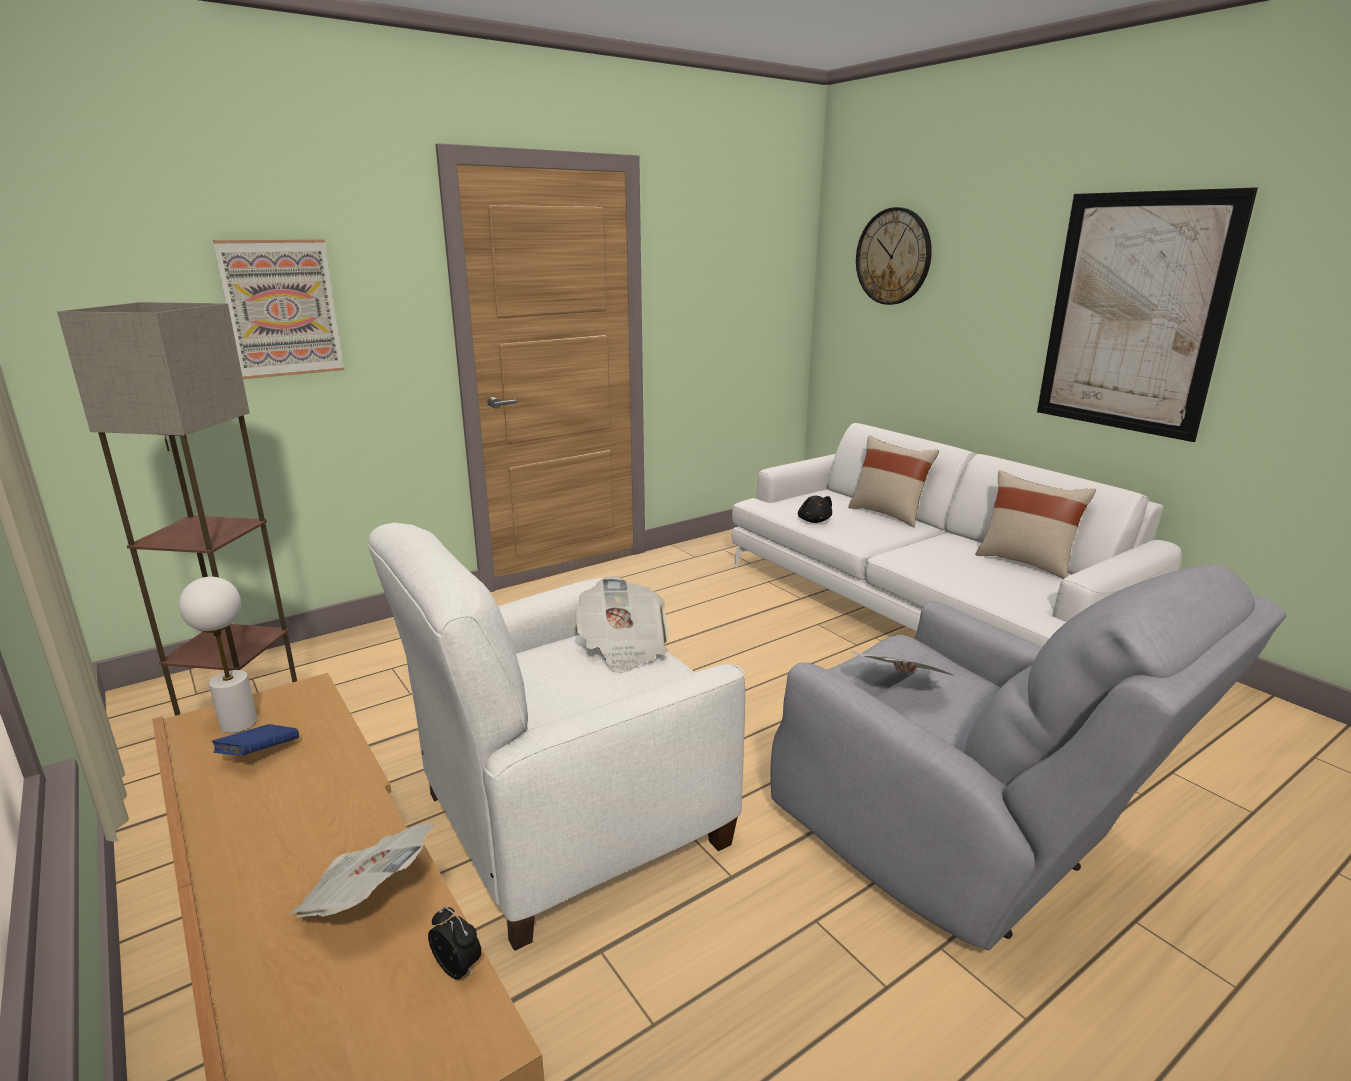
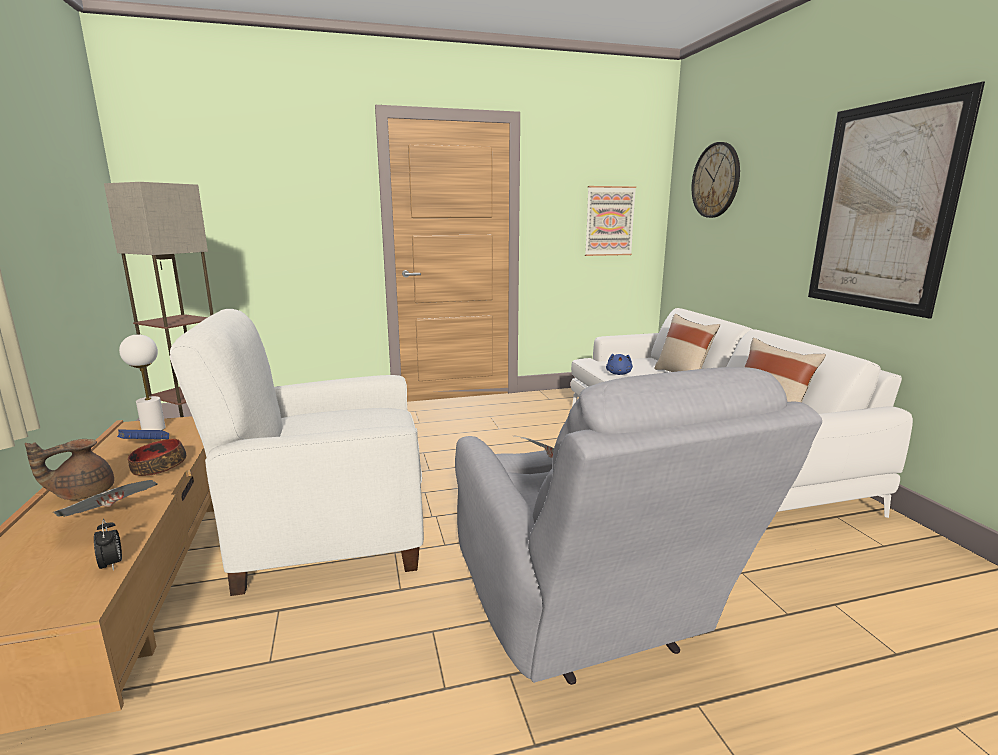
camera: 20 degrees right, 5 degrees down
picture [213,240,344,379] -> picture moved to [585,186,636,256]
newspaper [575,576,668,674] -> none
black plush toy [798,496,832,523] -> blue plush toy [606,354,633,375]
none -> brown teapot [25,439,114,500]
none -> bowl [128,439,186,476]

